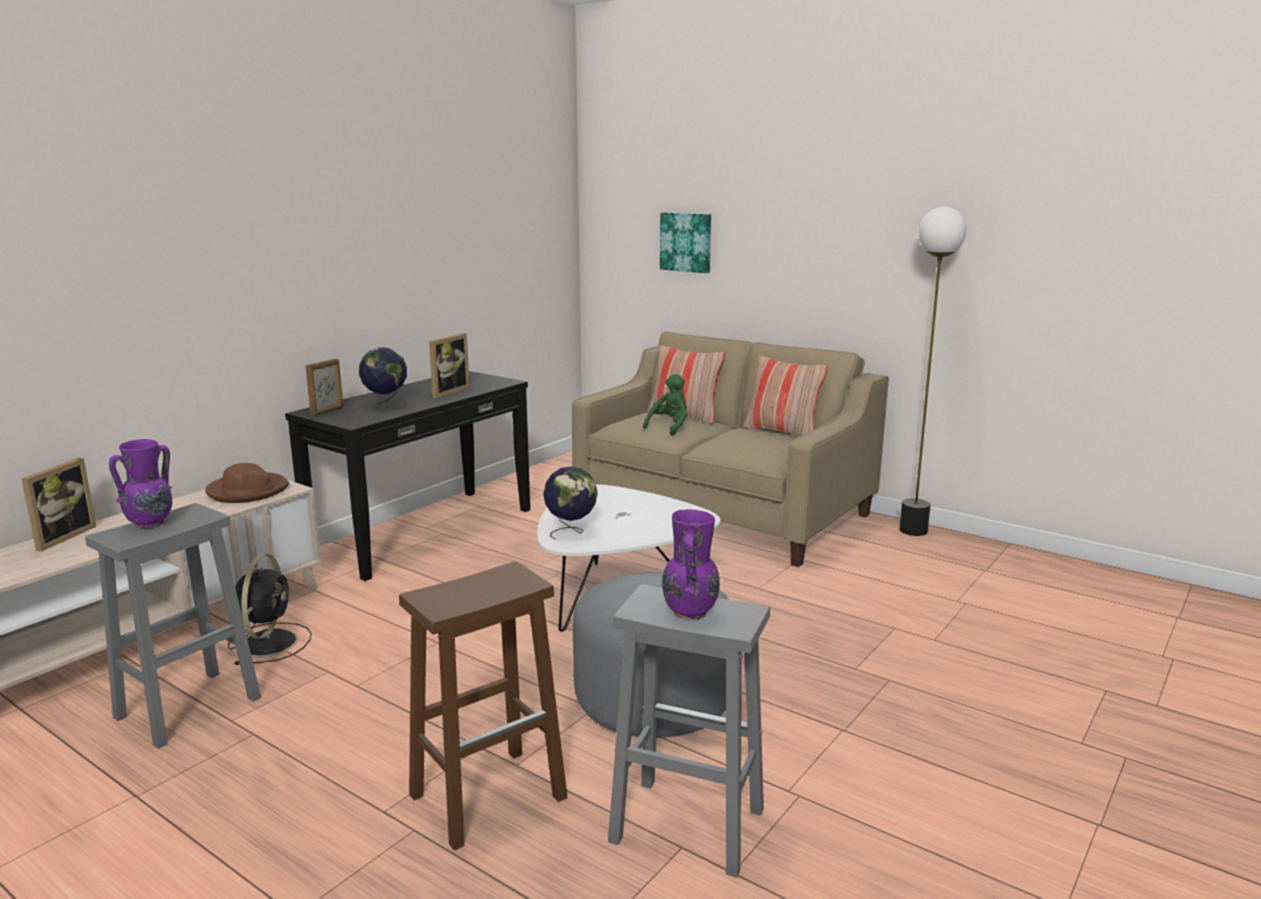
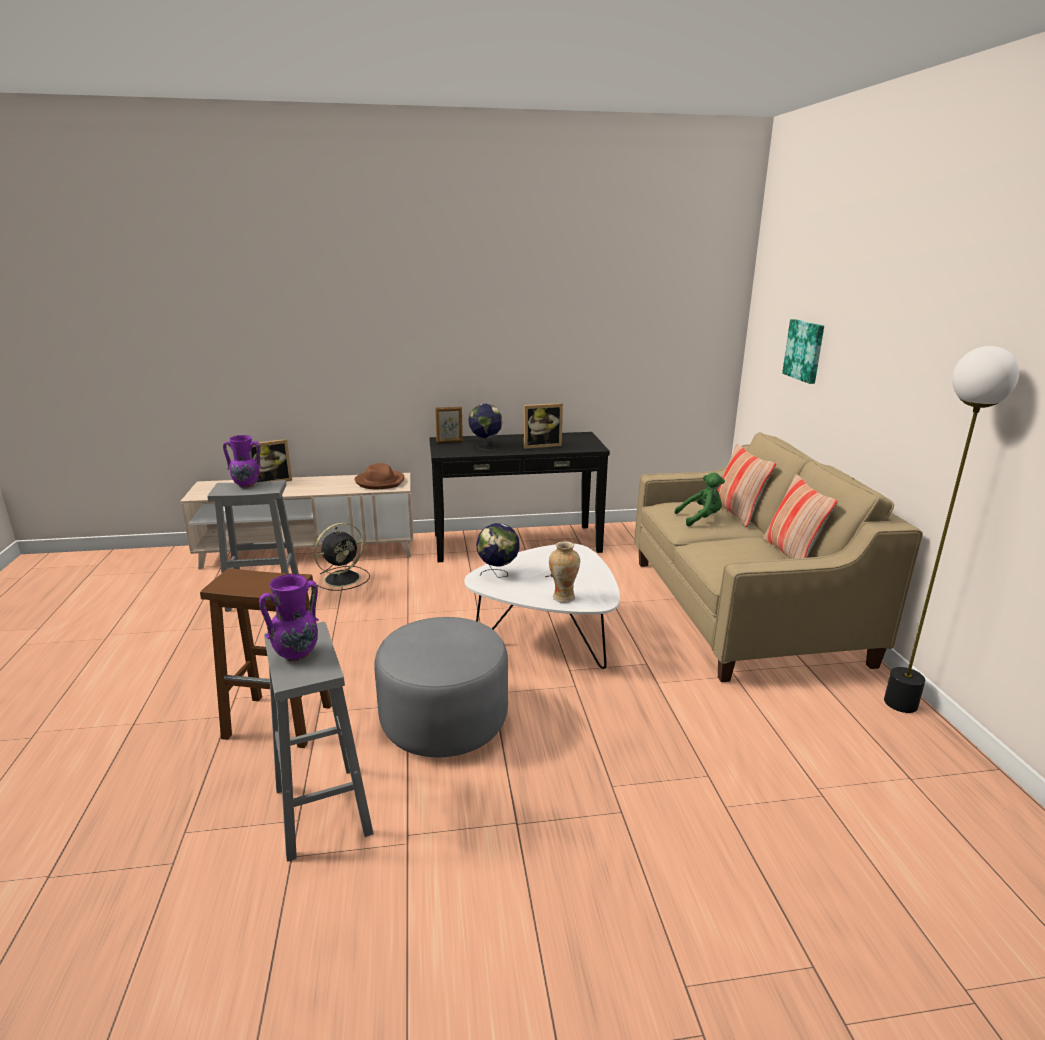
camera: 45 degrees right, 5 degrees up
none -> vase [549,541,580,603]

